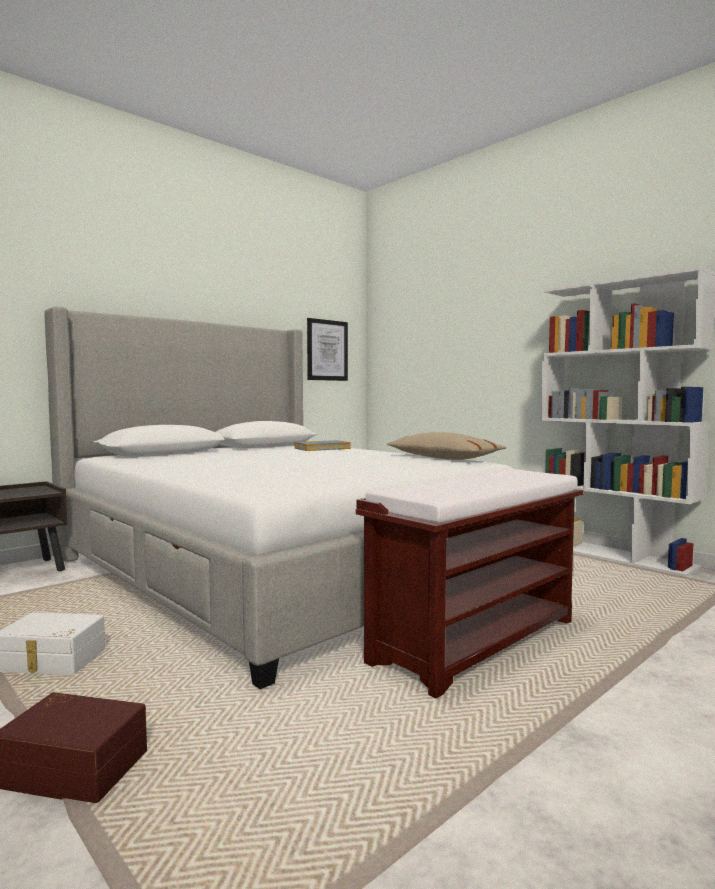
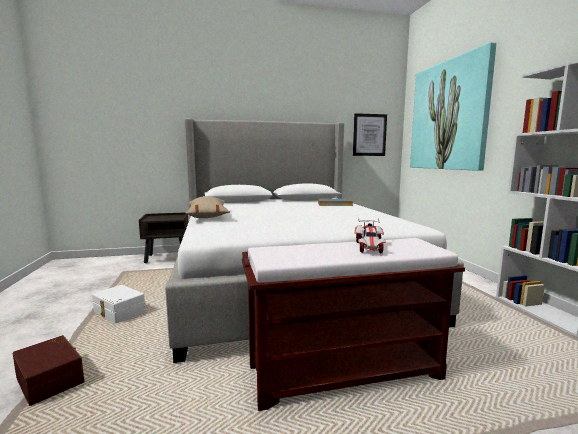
camera: 30 degrees right, 5 degrees up
beige pillow [387,432,506,460] -> beige pillow moved to [185,196,230,218]
none -> toy car [355,218,386,253]
none -> picture [410,42,496,171]

